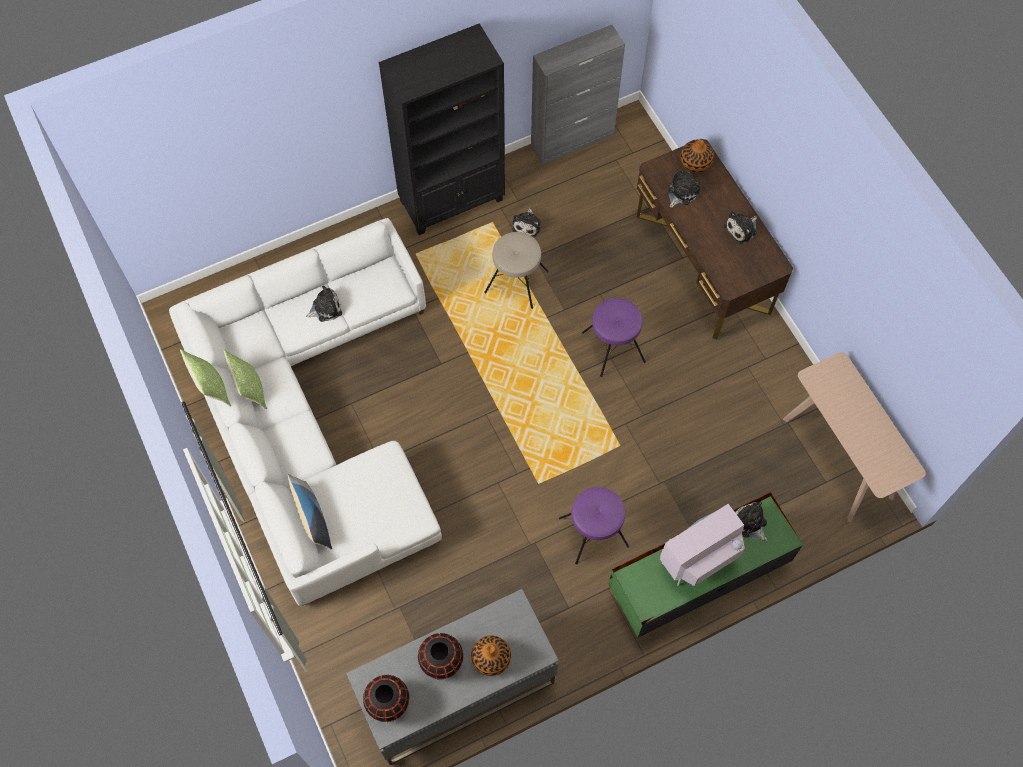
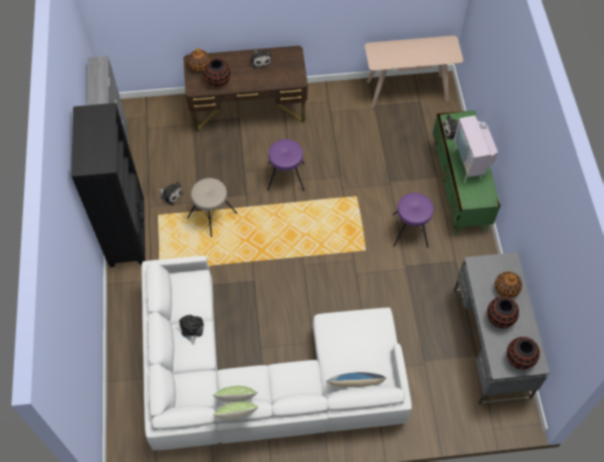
camera: 70 degrees left, 5 degrees down
plush toy [668,170,700,208] -> black vase [204,59,231,87]

